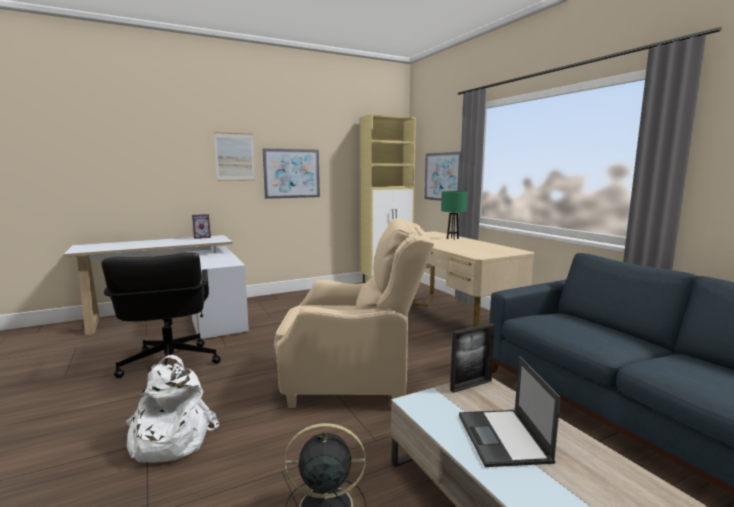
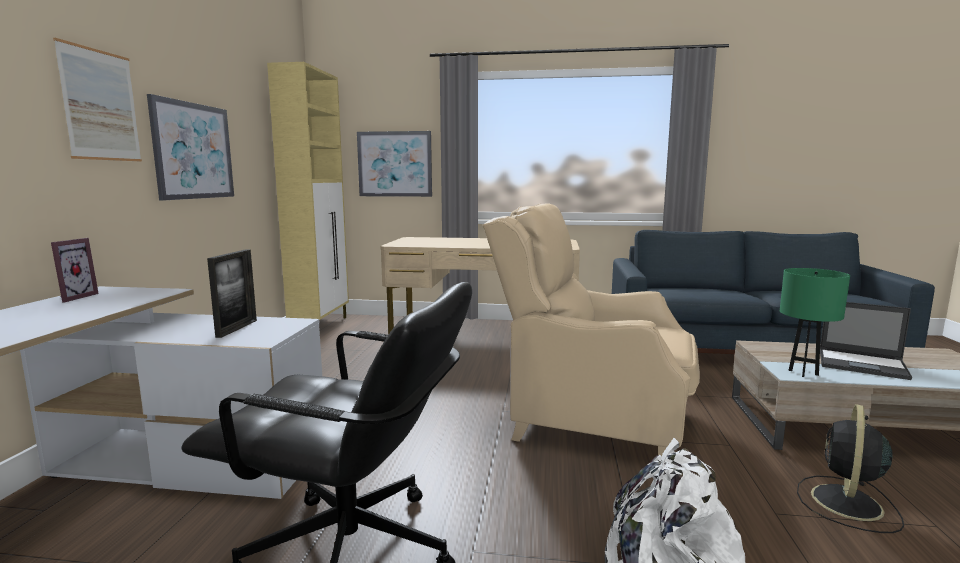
camera: 55 degrees left, 0 degrees up
beige armchair [274,218,434,408] -> beige armchair turned 105 degrees counterclockwise [483,203,700,456]
green table lamp [441,191,468,240] -> green table lamp moved to [780,268,850,377]
picture frame [450,323,495,393] -> picture frame moved to [207,250,257,338]

